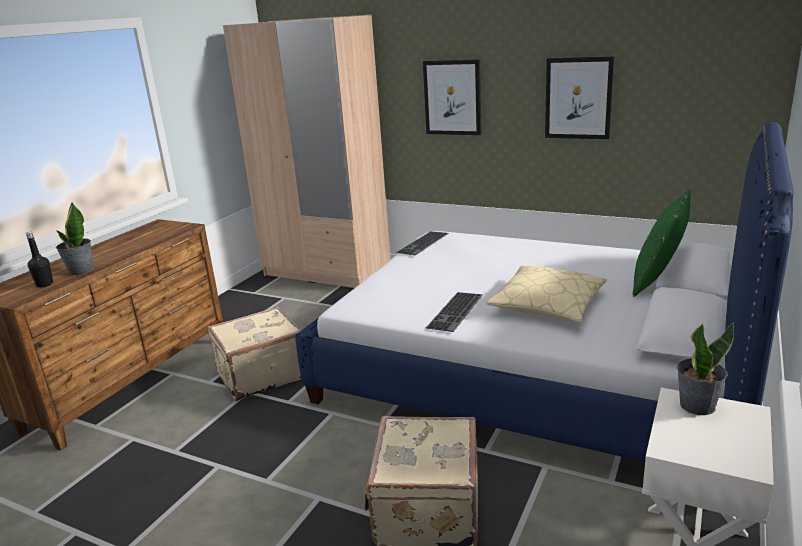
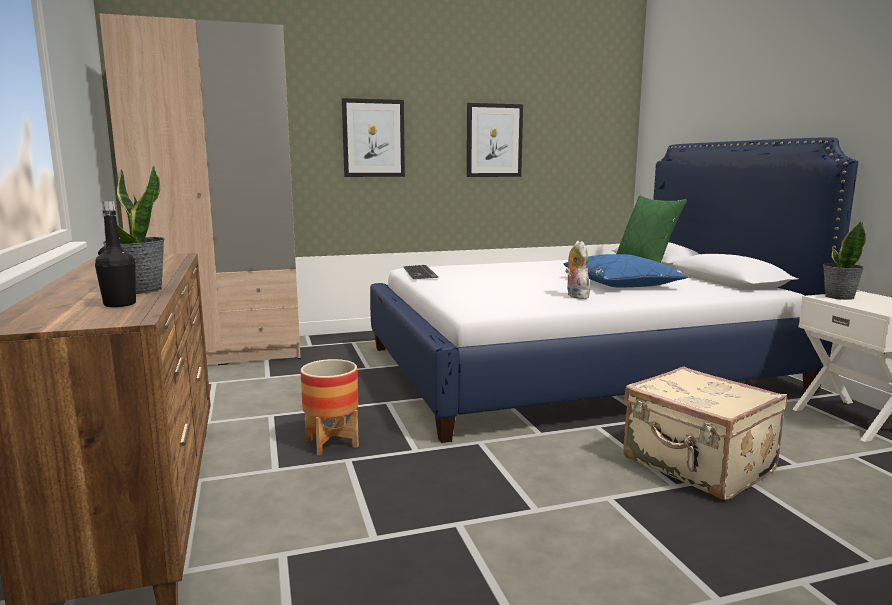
camera: 45 degrees left, 10 degrees down
beige suitcase [207,306,301,401] -> planter [300,359,359,456]
keyboard [426,292,483,332] -> plush toy [565,241,590,299]
beige pillow [486,266,607,322] -> blue pillow [564,254,688,288]

